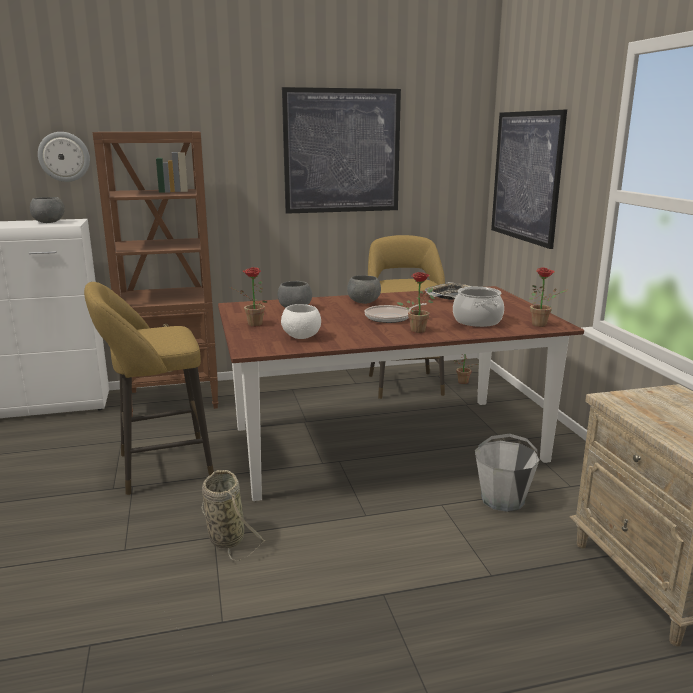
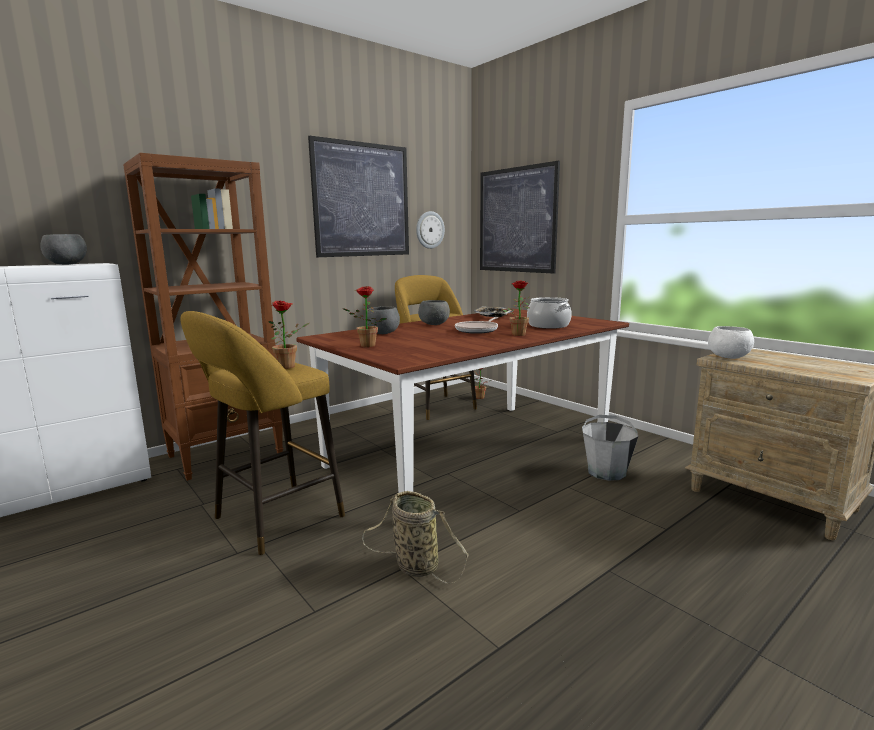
camera: 25 degrees left, 5 degrees down
wall clock [38,132,90,182] -> wall clock moved to [416,211,445,249]
white bowl [281,304,321,339] -> white bowl moved to [708,326,754,359]
potted plant [530,267,567,327] -> potted plant moved to [269,300,309,369]

